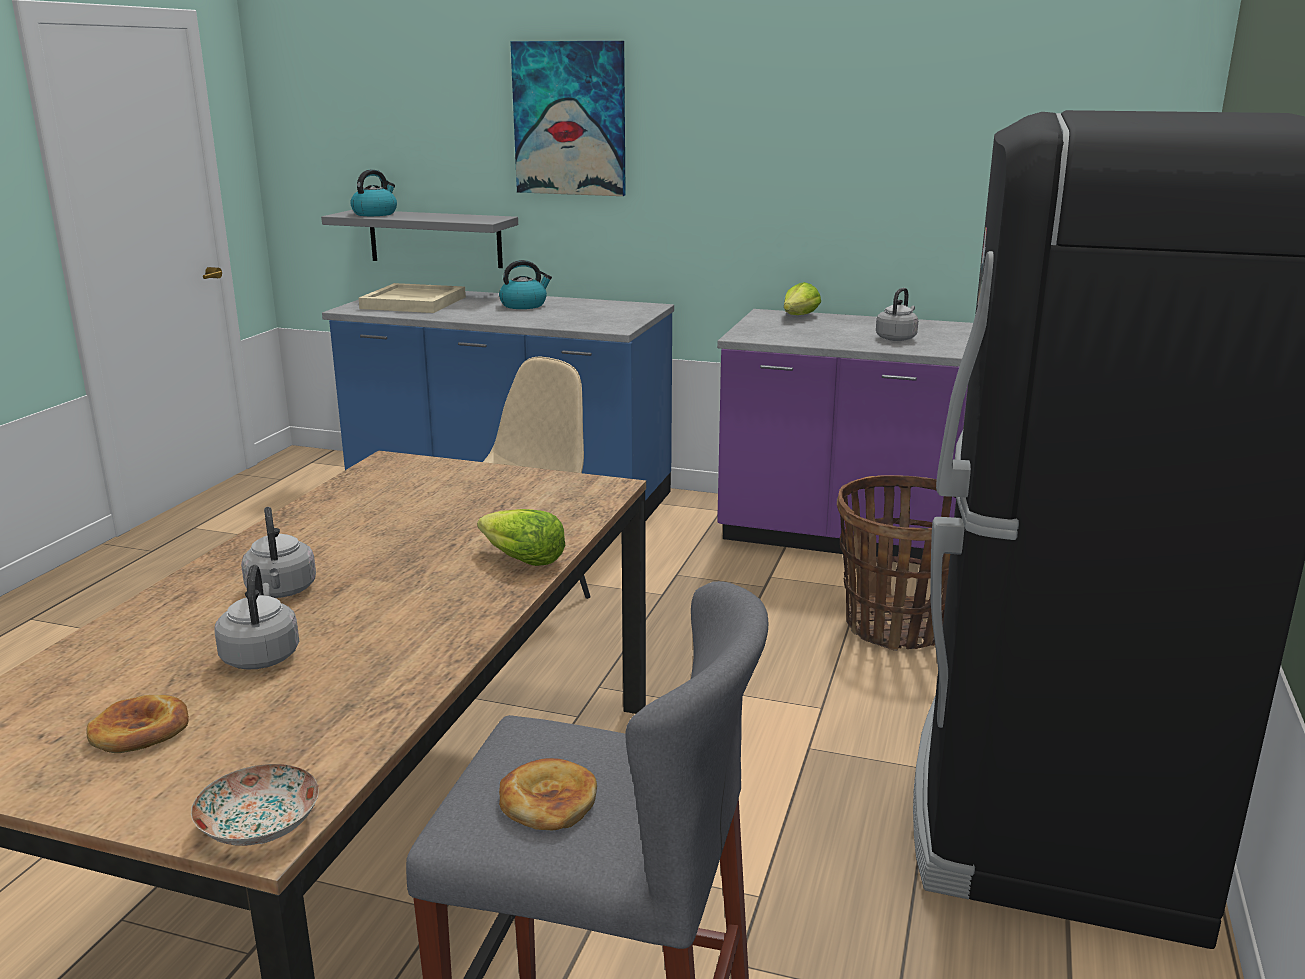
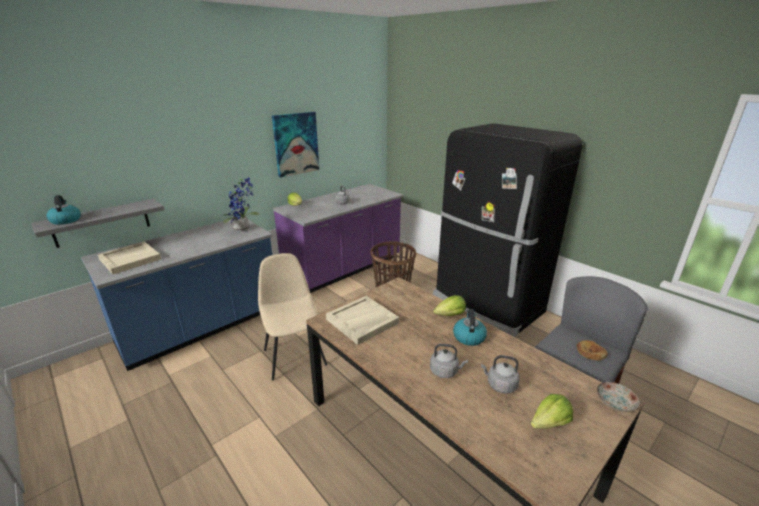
camera: 60 degrees left, 5 degrees up
bread [86,695,189,753] -> lettuce [531,394,573,429]
kettle [499,260,552,309] -> kettle moved to [453,309,487,346]
picture [510,41,626,196] -> picture moved to [272,112,319,178]
none -> potted plant [223,177,260,232]
none -> beige tray [326,296,399,345]

